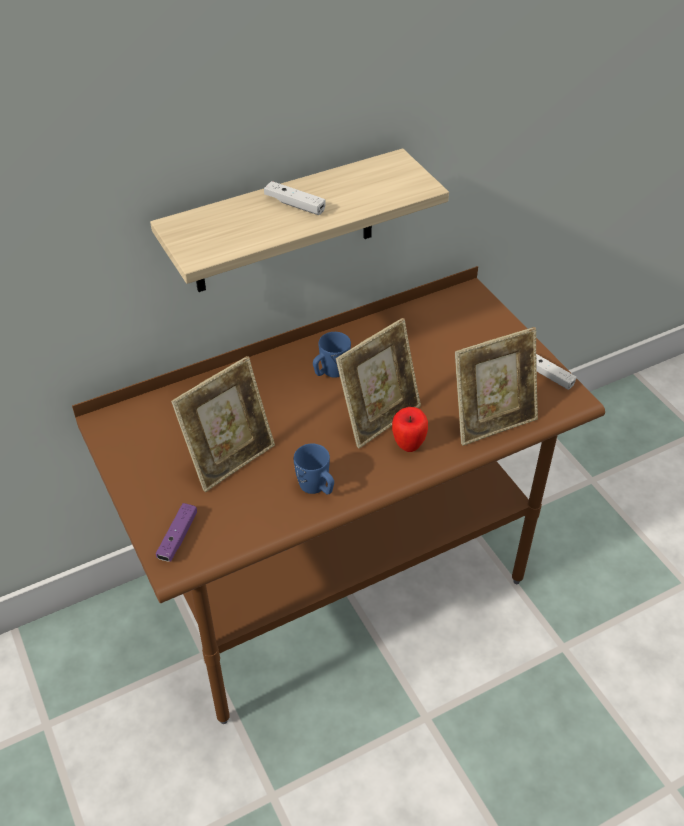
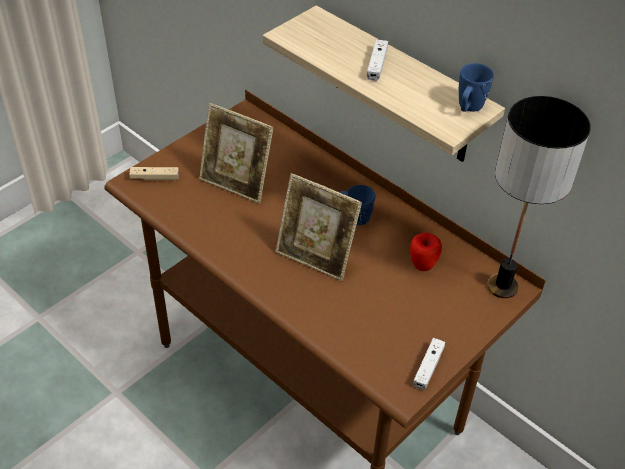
camera: 70 degrees right, 0 degrees up
purple game controller [156,503,197,562] -> beige game controller [129,167,179,180]
blue mug [294,444,334,495] -> blue mug moved to [459,63,494,112]
apple [392,407,428,452] -> apple moved to [410,233,442,271]
picture frame [455,327,538,446] -> none
none -> table lamp [487,96,591,298]

